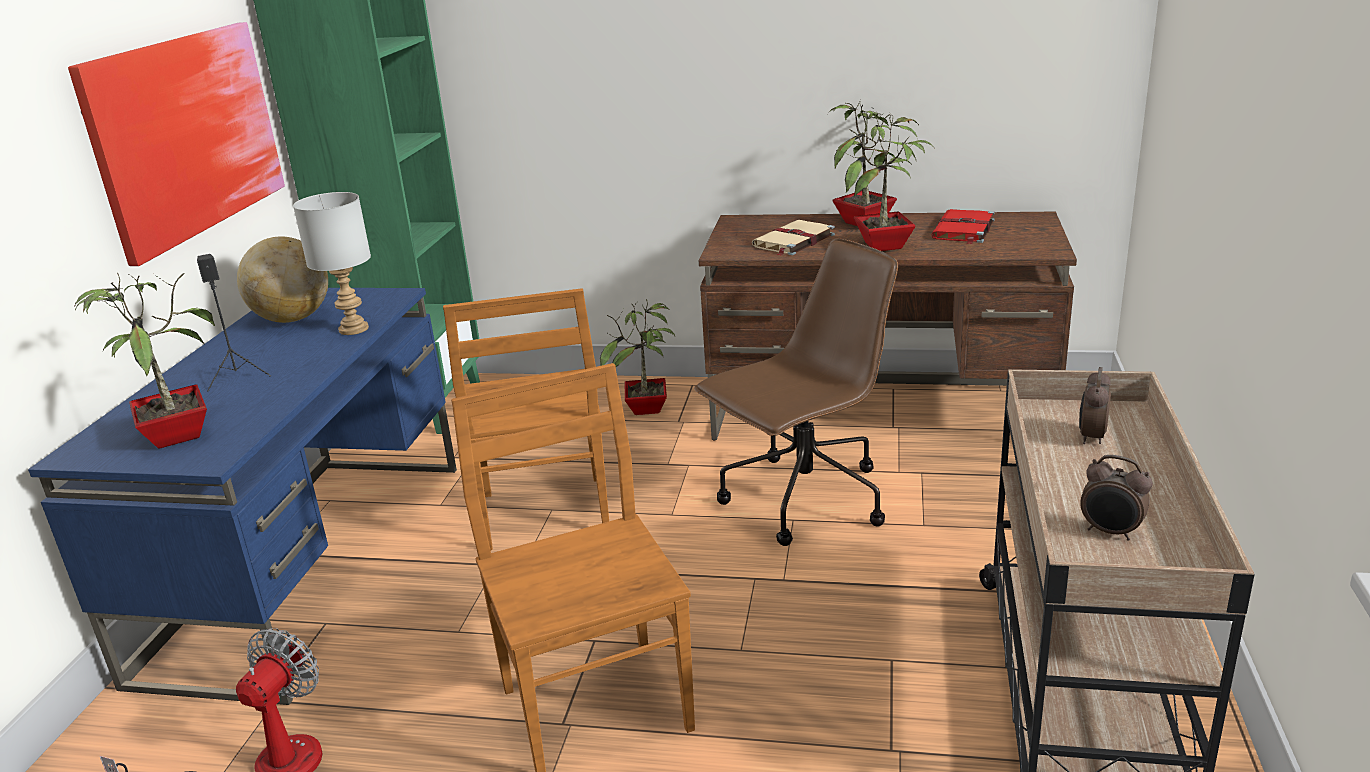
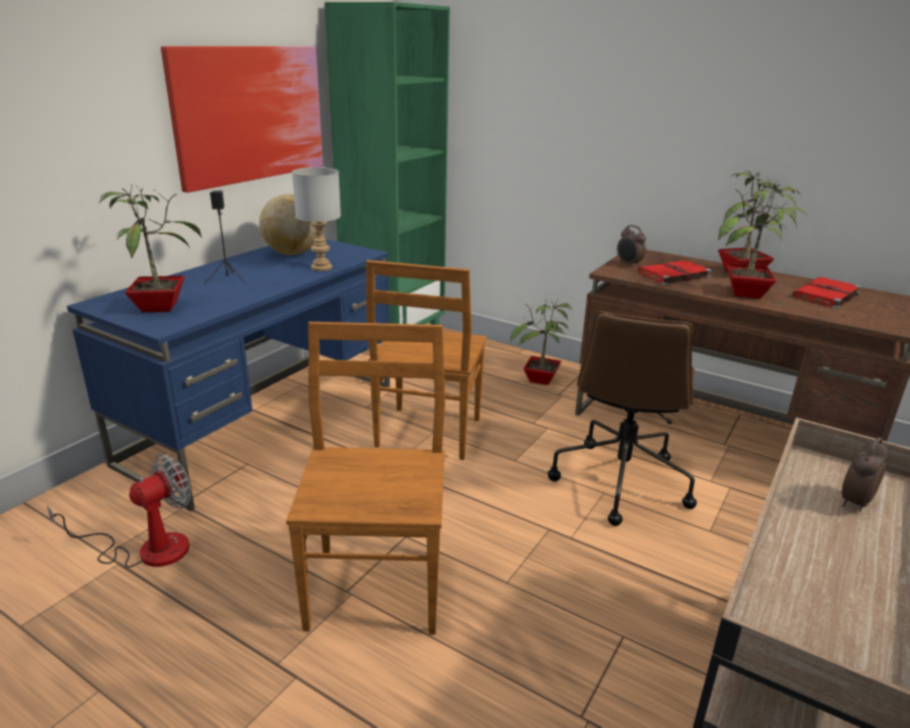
camera: 20 degrees right, 0 degrees up
brown office chair [694,238,898,546] -> brown office chair turned 120 degrees clockwise [548,311,697,526]
beige book [752,220,835,256] -> red book [638,260,712,285]
alarm clock [1080,455,1153,541] -> alarm clock moved to [617,225,646,268]

